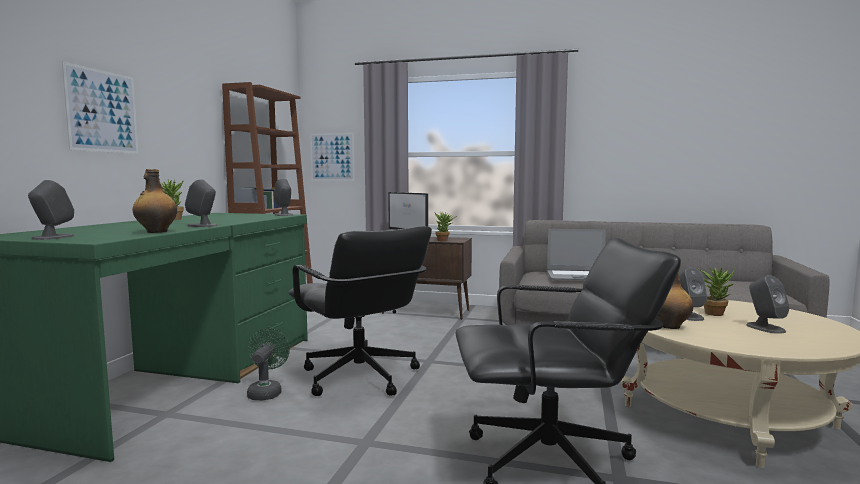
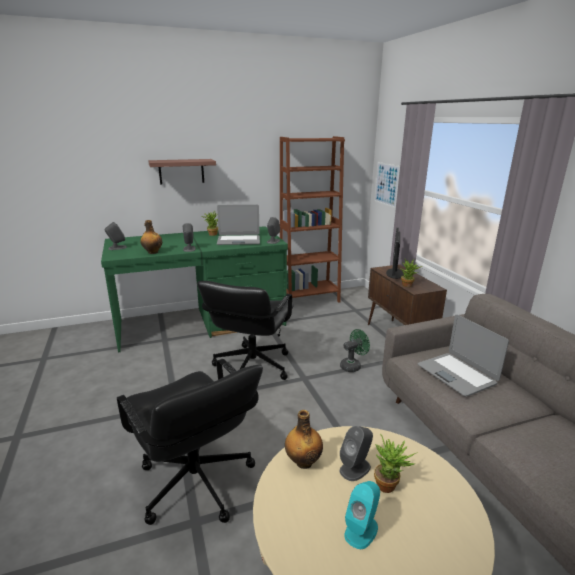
camera: 55 degrees right, 15 degrees up
picture [62,62,138,154] -> shelf [148,159,216,185]
green fan [247,328,290,400] -> green fan moved to [340,329,370,372]
grey speaker [746,275,790,334] -> turquoise speaker [345,481,380,549]
none -> laptop [217,205,260,245]

